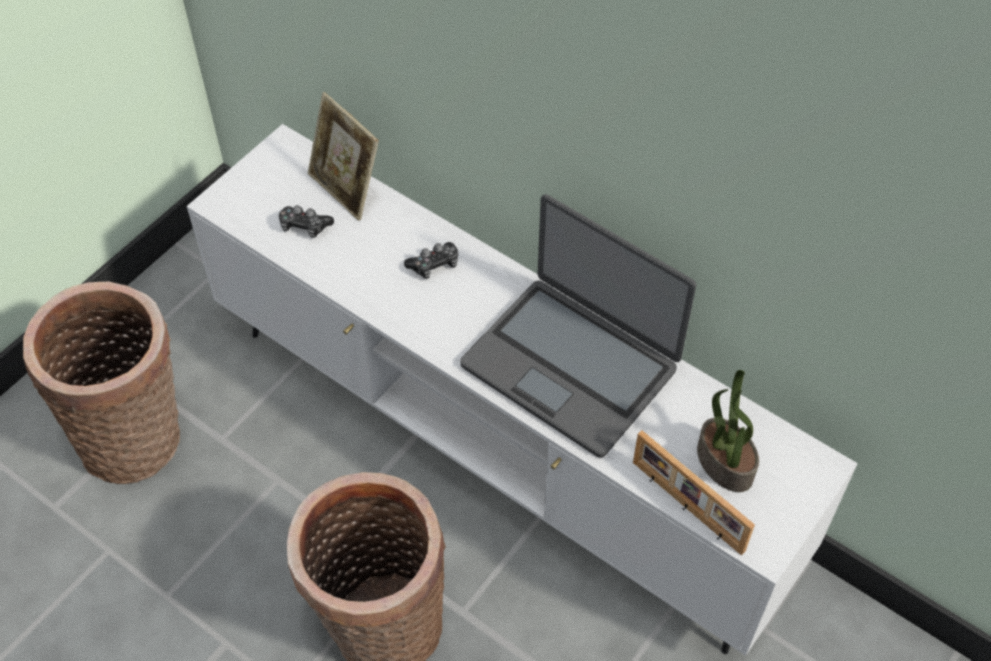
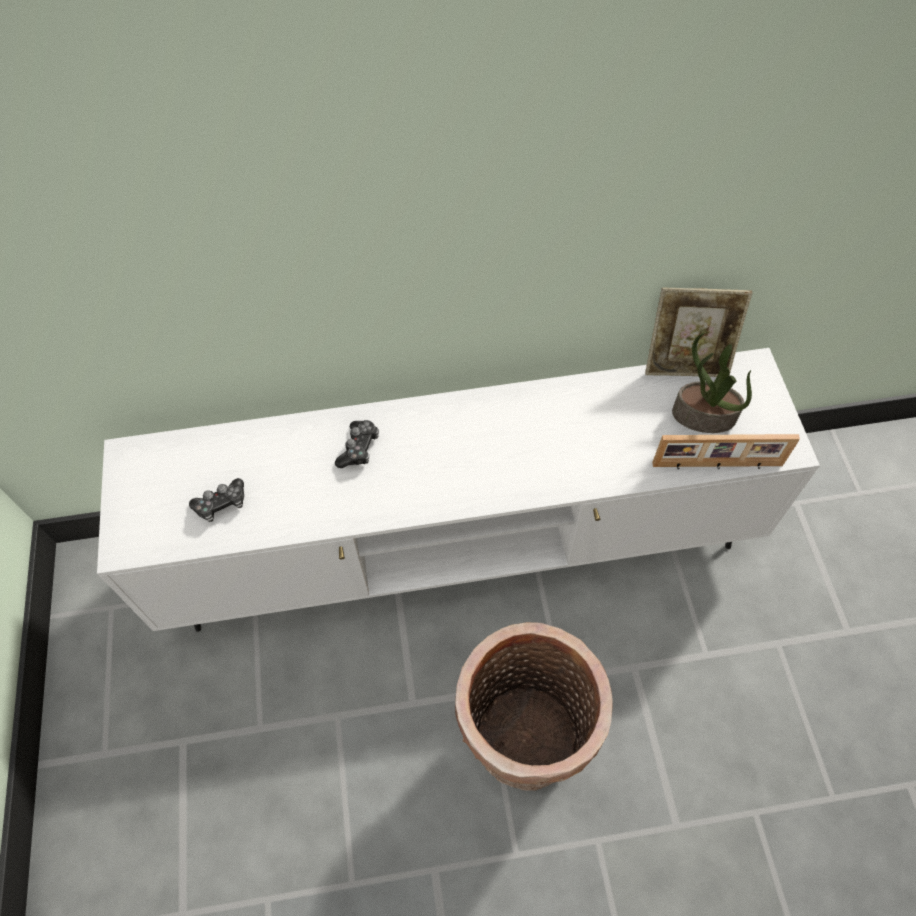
camera: 45 degrees left, 5 degrees up
basket [23,282,180,484] -> none
picture frame [308,92,379,221] -> picture frame moved to [645,288,753,377]
laptop [460,194,696,458] -> none

